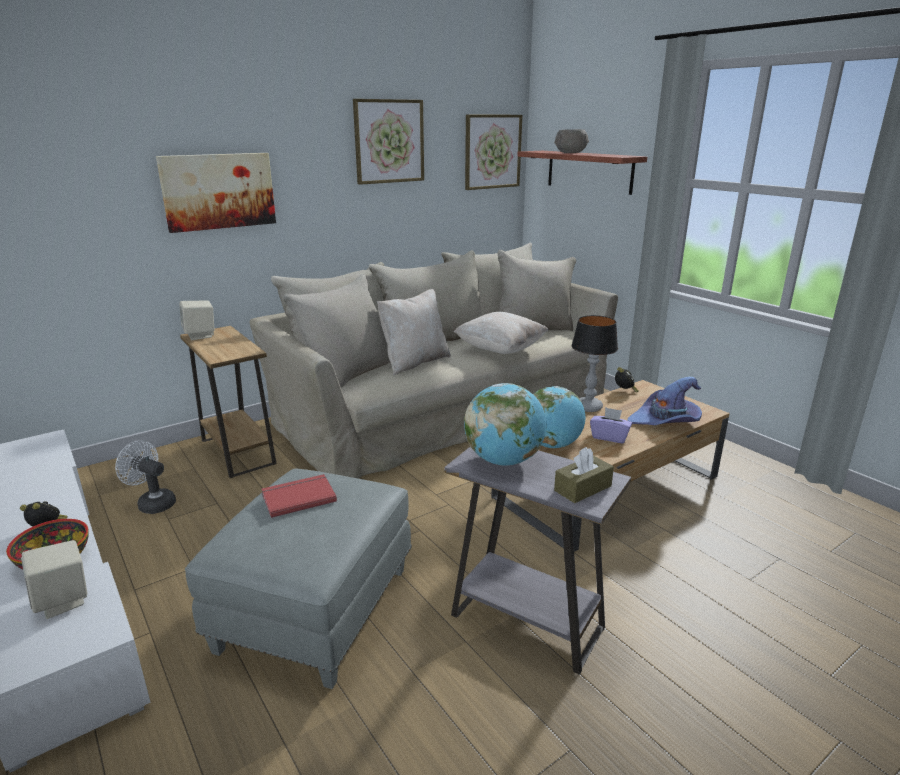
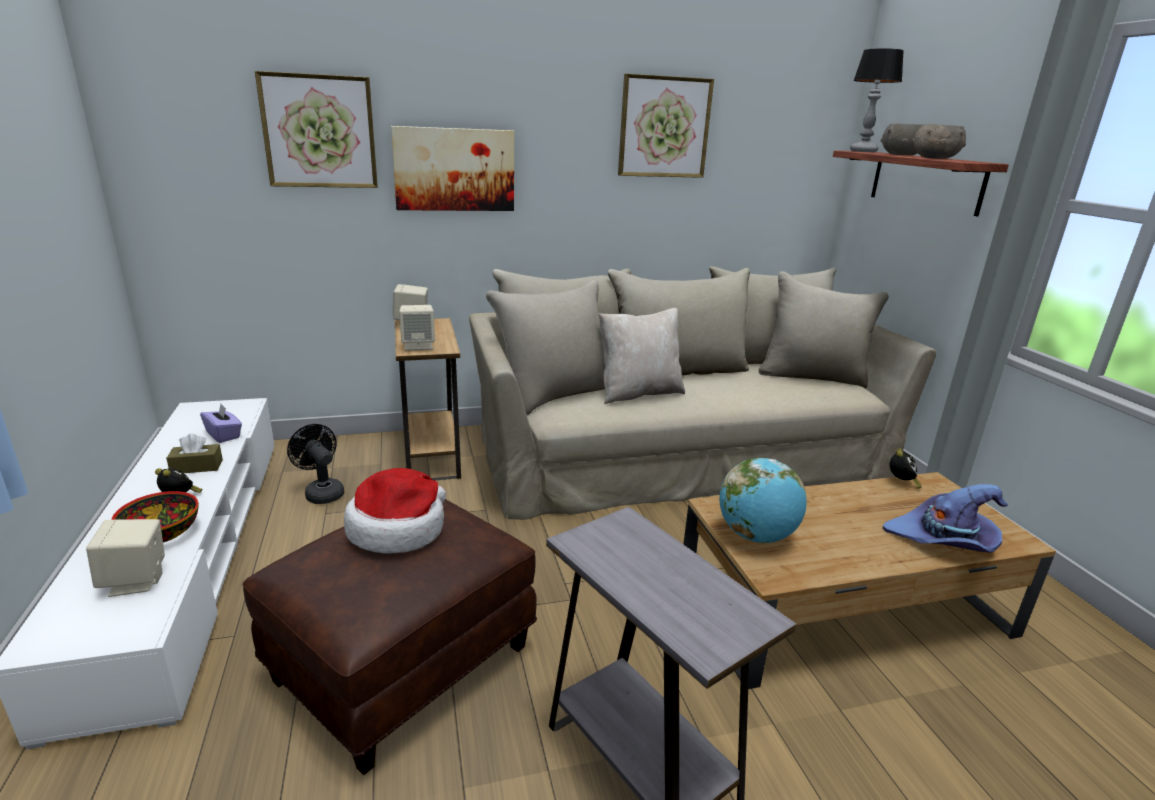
camera: 20 degrees right, 0 degrees up
white fan [115,440,176,514] -> black fan [287,424,344,504]
grey ottoman [185,468,412,689] -> brown ottoman [243,499,537,775]
red book [262,474,337,518] -> hat [344,468,446,554]
beige pillow [454,312,549,354] -> none
globe [464,383,546,466] -> none
picture [465,114,522,190] -> picture moved to [255,71,378,188]
brown tissue box [554,447,614,503] -> brown tissue box moved to [166,433,223,473]
table lamp [571,315,618,412] -> table lamp moved to [850,49,904,152]
purple tissue box [590,407,632,443] -> purple tissue box moved to [200,404,242,443]
none -> beige speaker [399,305,435,351]
none -> grey bowl [912,124,966,159]

